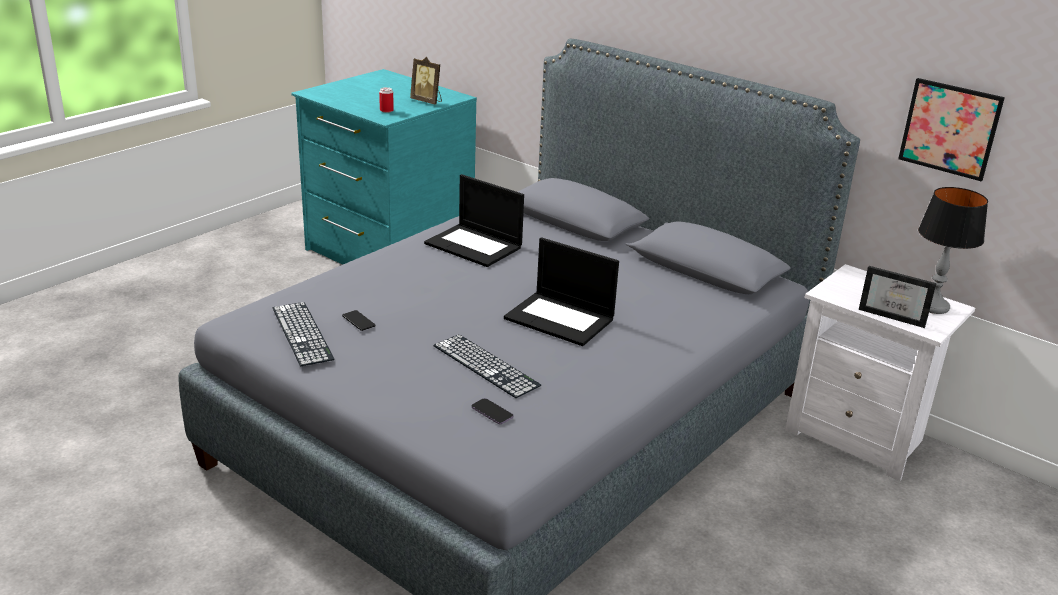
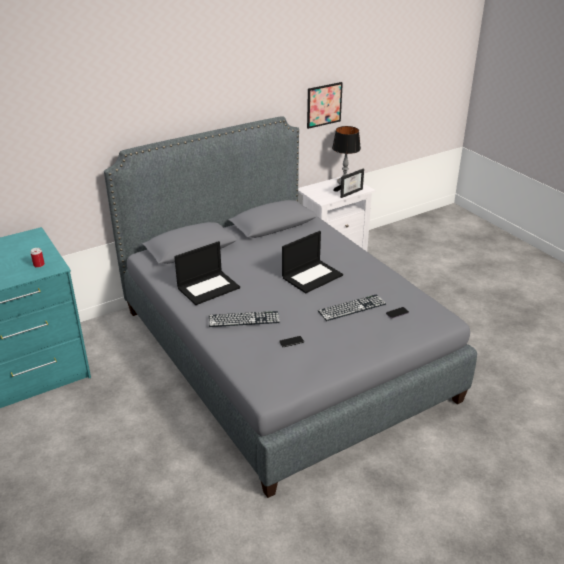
camera: 70 degrees left, 5 degrees up
keyboard [273,302,334,366] -> keyboard moved to [209,311,280,327]
picture frame [410,57,442,104] -> none

